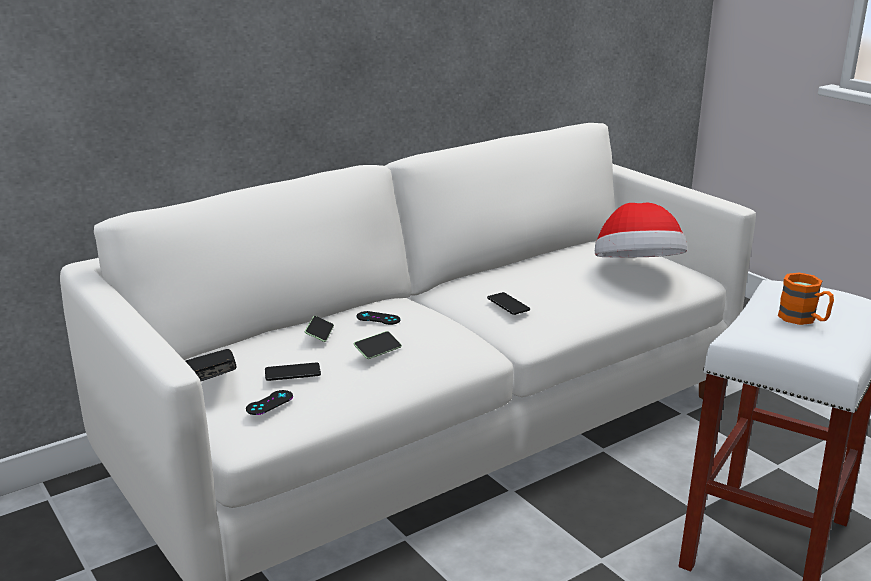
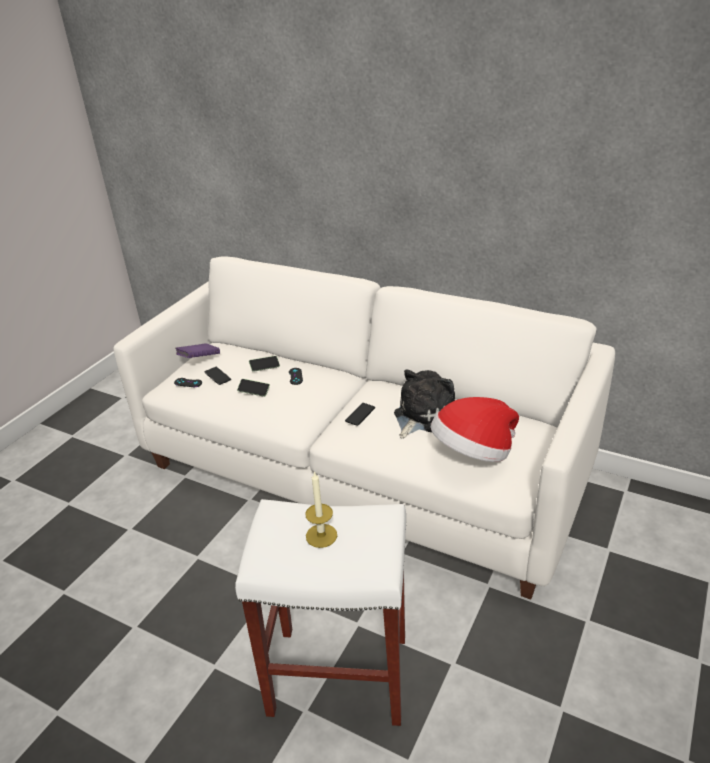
camera: 65 degrees right, 10 degrees up
black book [185,349,236,381] -> purple book [176,343,220,358]
orange mug [778,273,834,325] -> candle [305,471,337,548]
none -> plush toy [394,369,455,439]

